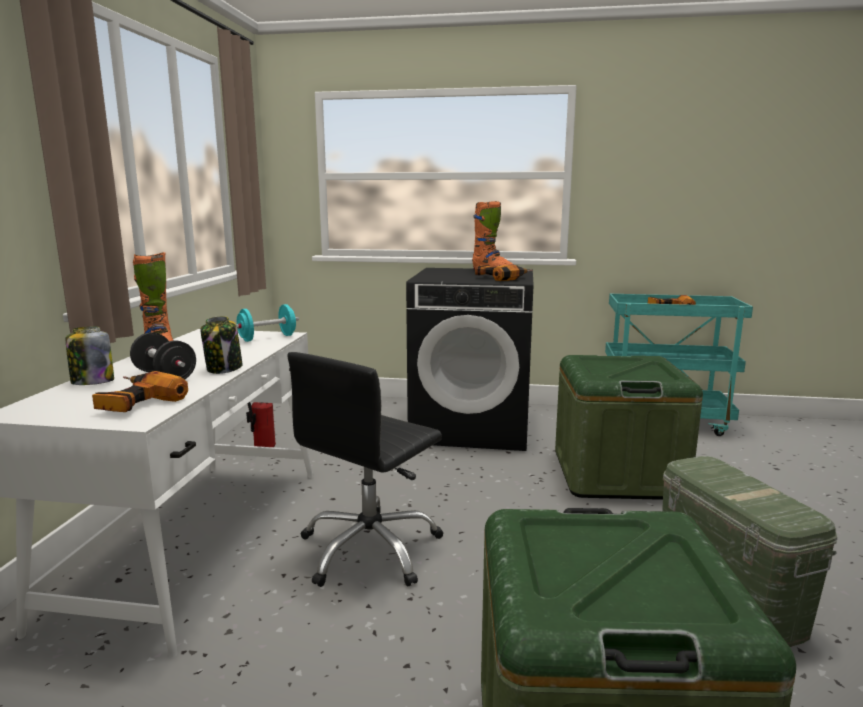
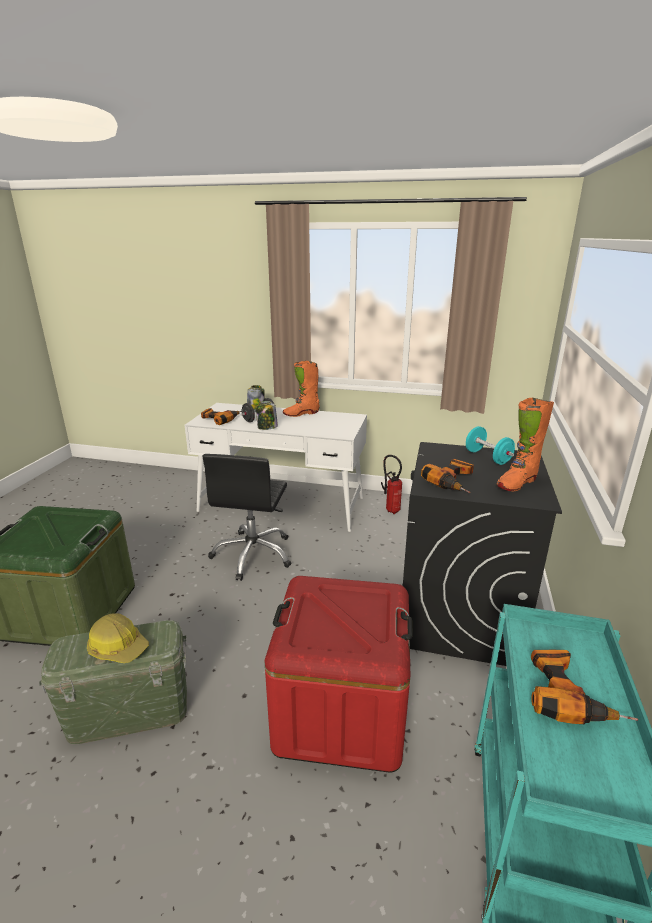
camera: 95 degrees right, 10 degrees up
turquoise dumbbell [236,304,299,342] -> turquoise dumbbell moved to [466,426,515,465]
black office chair [288,352,443,587] -> black office chair turned 120 degrees counterclockwise [202,454,291,581]
green storage box [555,355,703,500] -> red storage box [265,576,413,773]
none -> hard hat [87,613,149,663]

